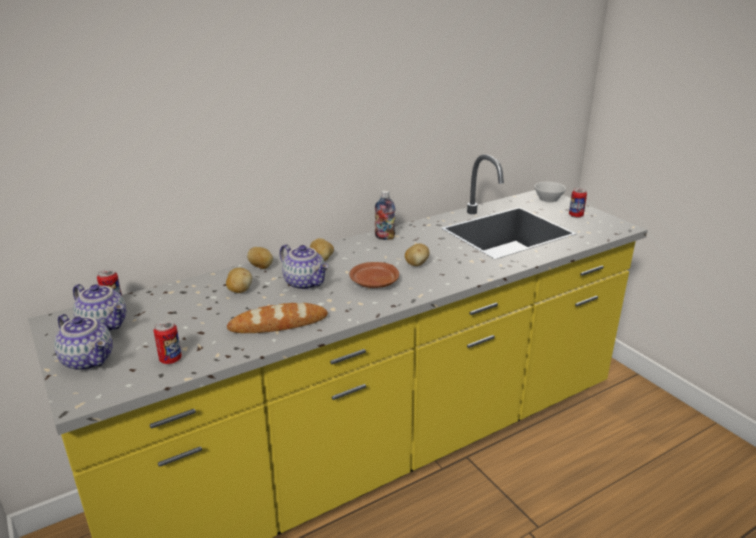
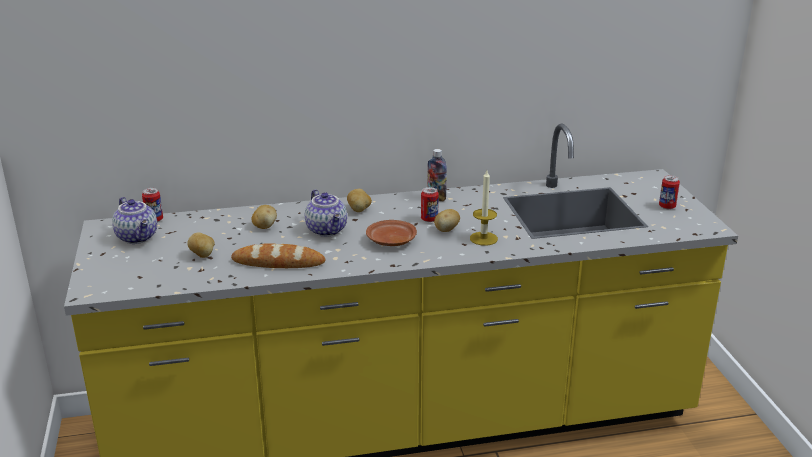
camera: 20 degrees right, 0 degrees up
teapot [54,314,113,371] -> none
can [153,320,182,364] -> can moved to [421,187,439,222]
potato [247,247,273,269] -> potato moved to [187,233,215,258]
white cup [534,182,566,203] -> none
none -> candle [470,170,498,246]

